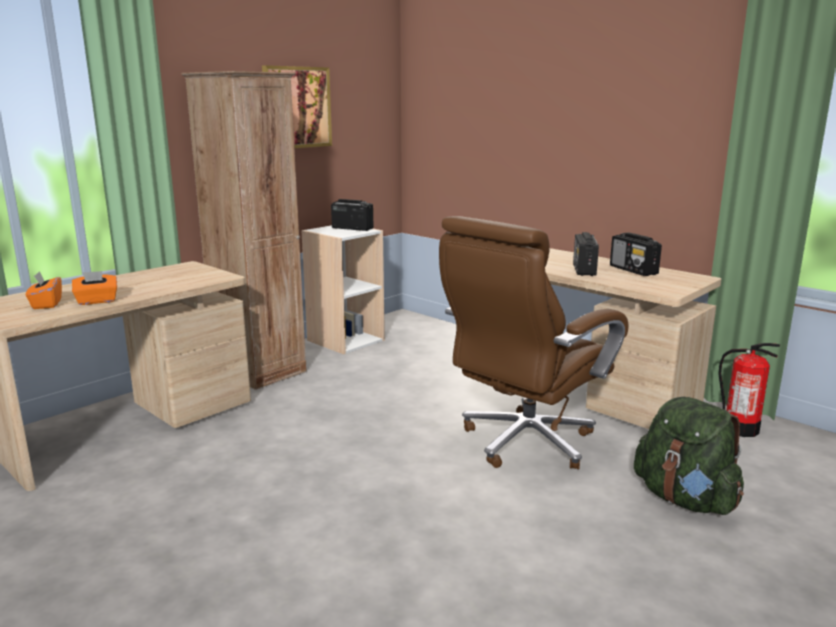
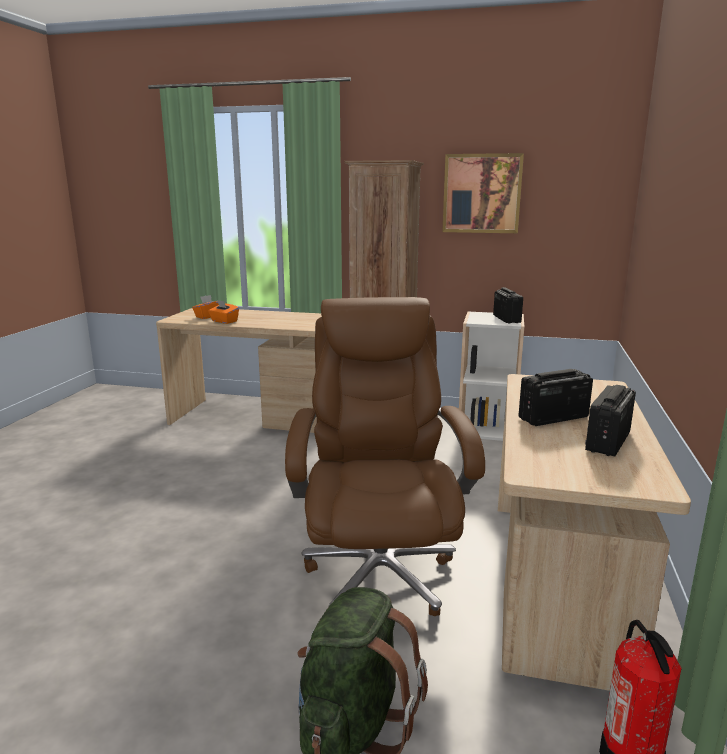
camera: 60 degrees right, 0 degrees up
brown office chair [439,216,629,469] -> brown office chair turned 75 degrees clockwise [285,297,485,616]

